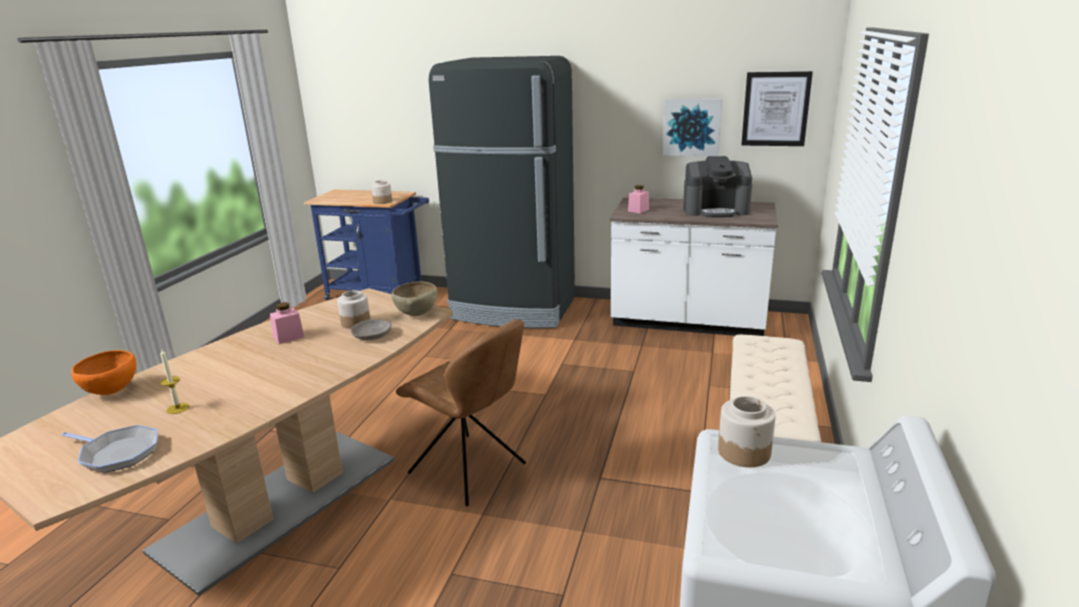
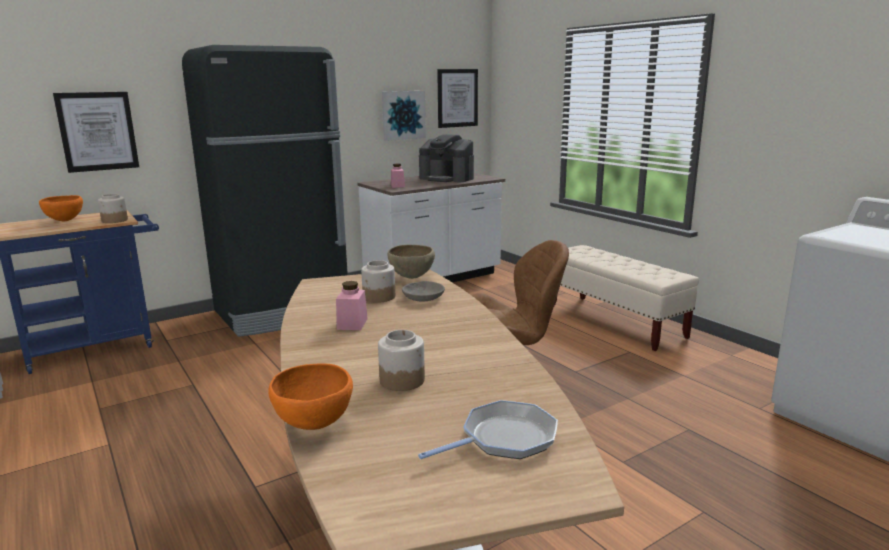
camera: 50 degrees left, 5 degrees down
candle [160,348,189,414] -> none
coffee machine [683,156,752,217] -> coffee machine turned 75 degrees clockwise [419,134,474,182]
jar [718,396,775,467] -> jar moved to [378,330,425,391]
none -> orange bowl [39,195,83,221]
none -> picture [53,92,139,173]

